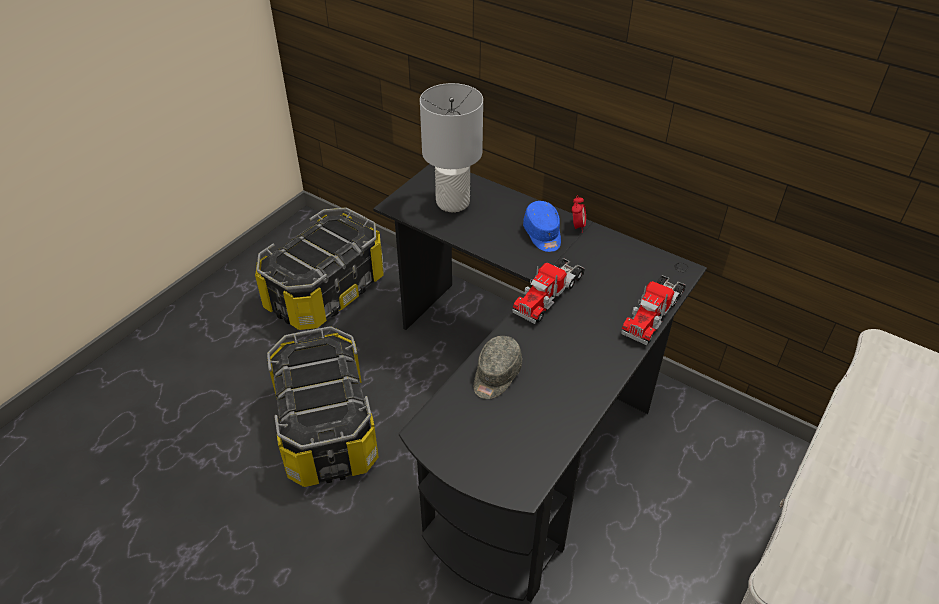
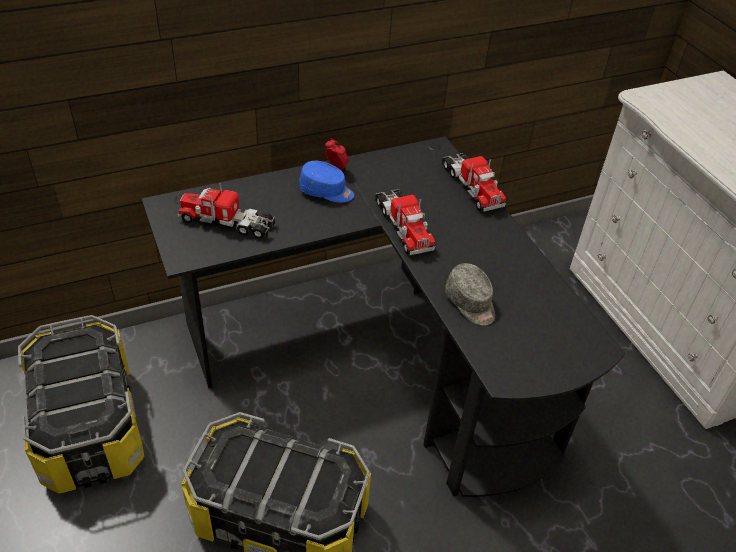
camera: 60 degrees left, 0 degrees up
grey table lamp [420,83,483,213] -> toy truck [178,182,275,239]

